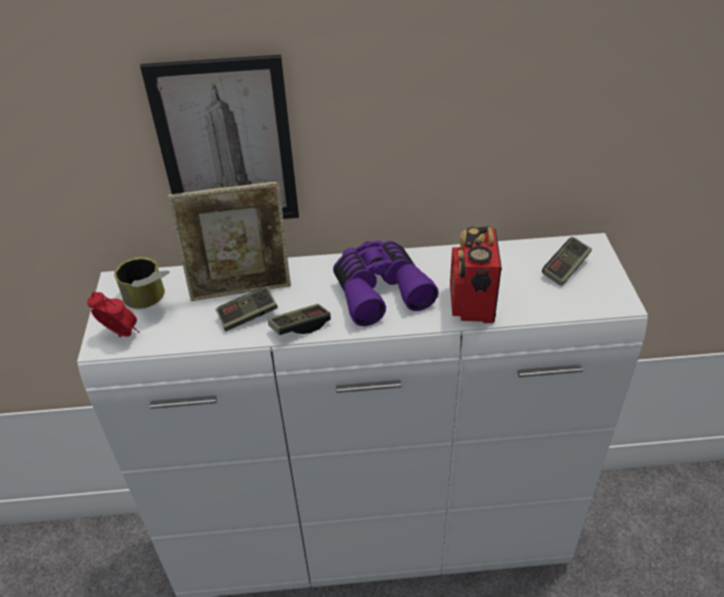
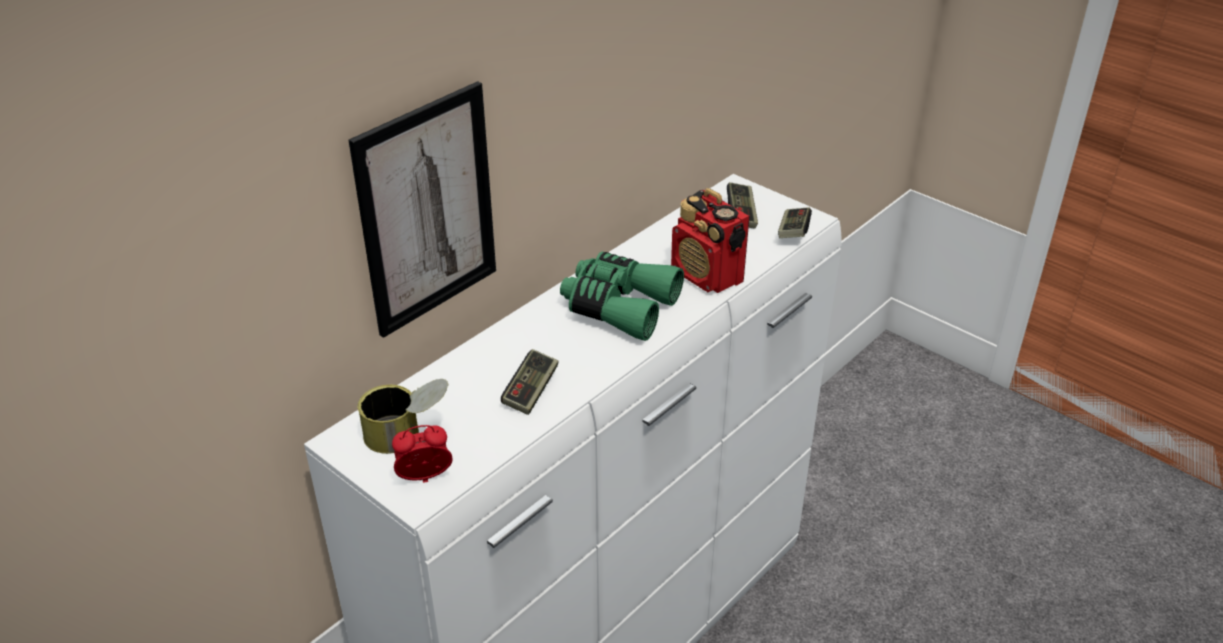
camera: 45 degrees left, 5 degrees down
picture frame [168,181,291,301] -> none
game controller [268,304,331,335] -> game controller moved to [778,207,812,238]
purple binoculars [333,241,439,326] -> green binoculars [560,252,684,341]

